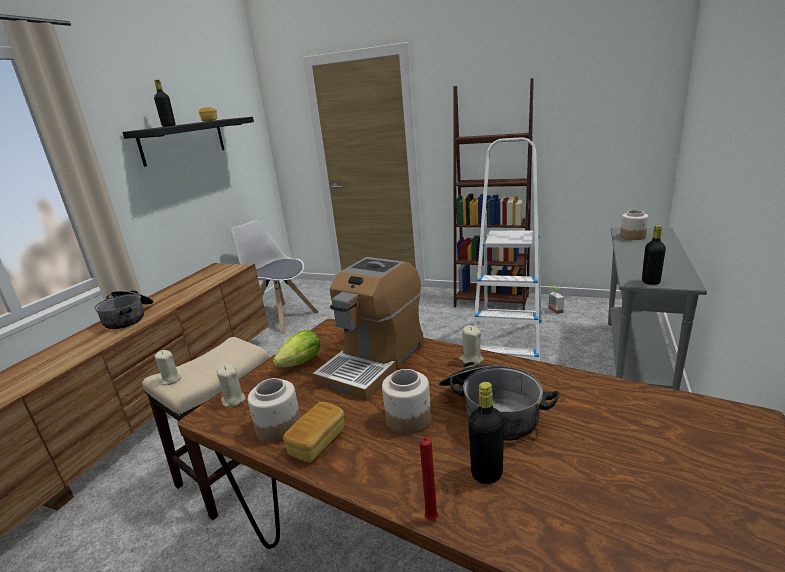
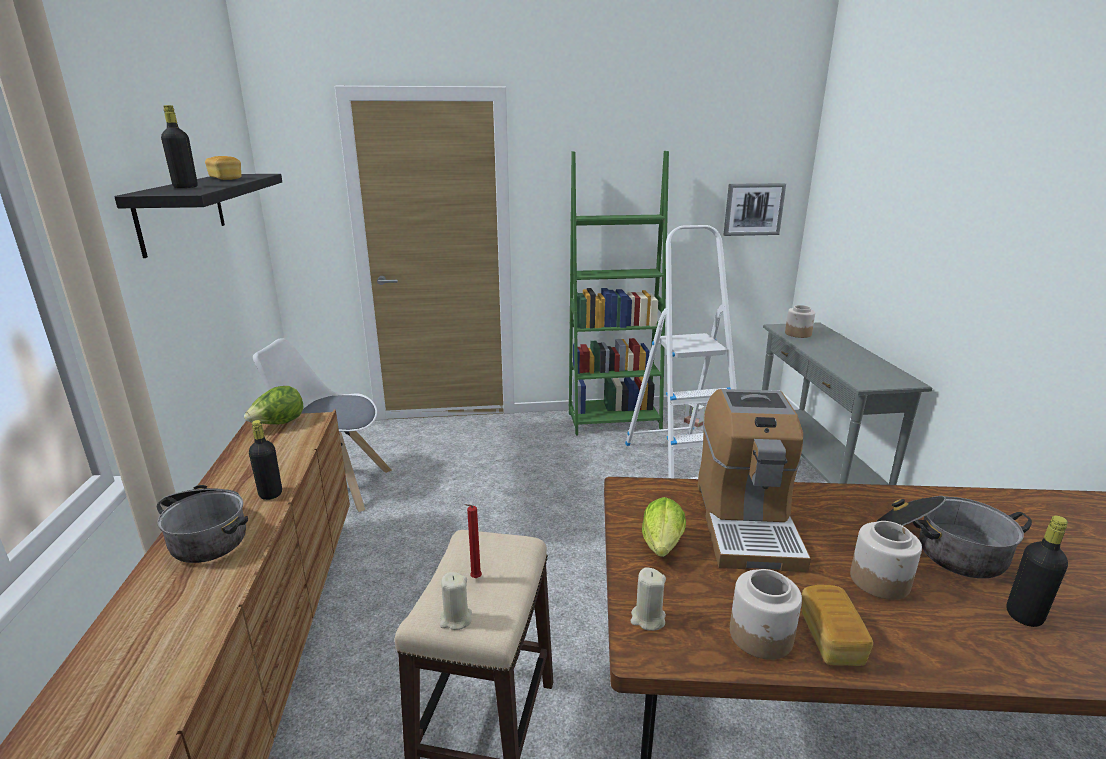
camera: 30 degrees left, 0 degrees up
red candle [414,435,438,521] -> red candle moved to [465,504,482,578]
brown bookcase [453,78,534,310] -> green bookcase [569,151,669,436]
beige candle [459,325,484,365] -> none
black bottle [642,225,666,285] -> black bottle moved to [249,420,282,500]
none -> lettuce [244,386,303,424]
none -> picture [724,183,786,236]

